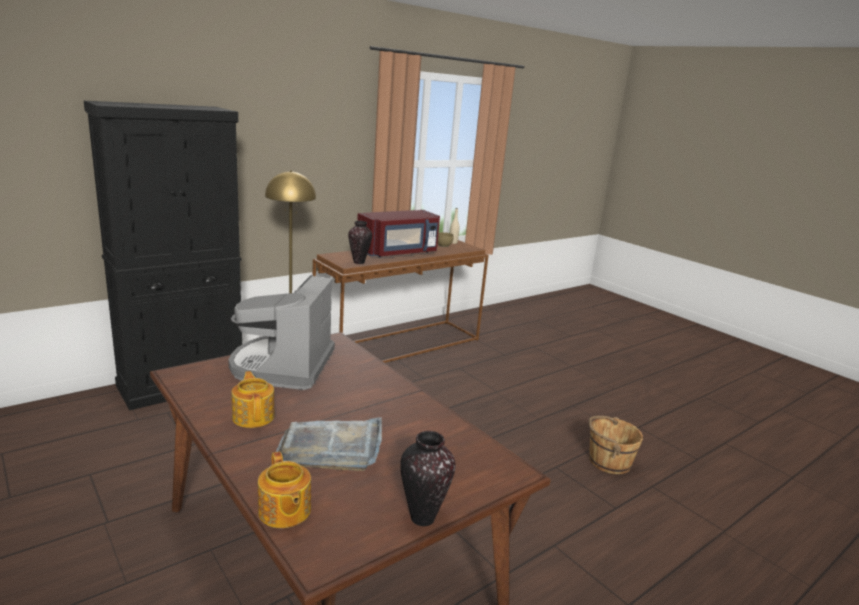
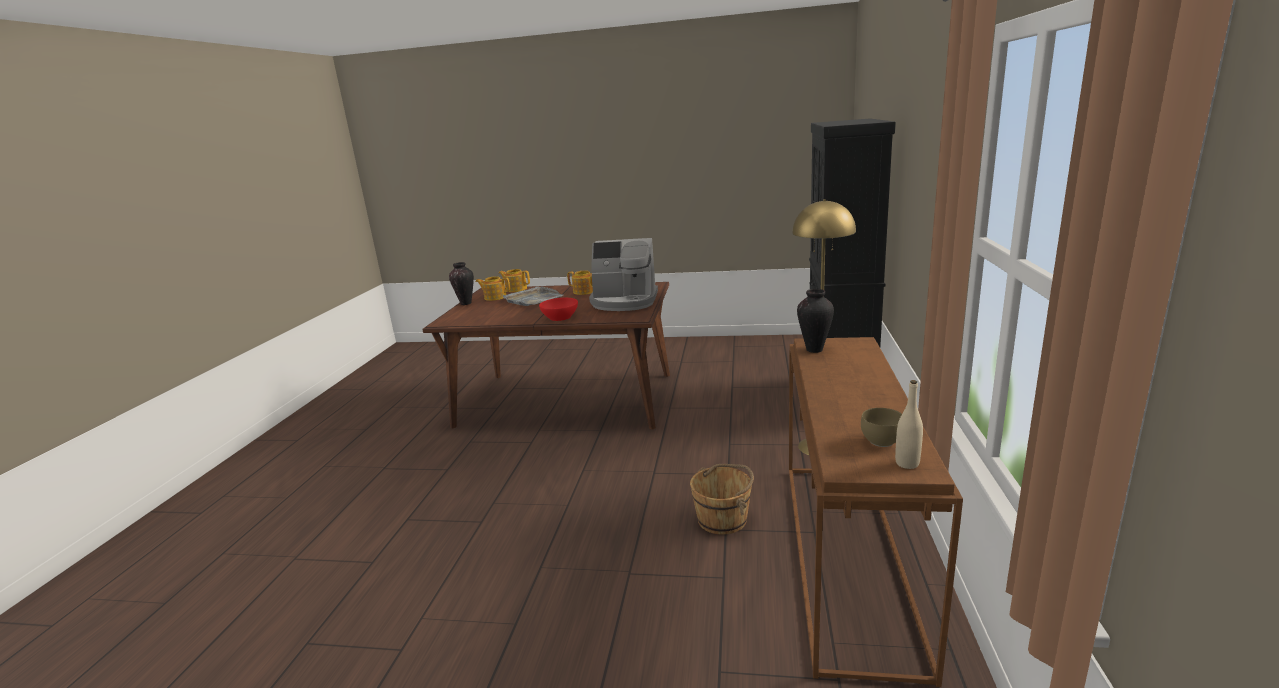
camera: 140 degrees right, 0 degrees up
coffee machine [228,275,335,390] -> coffee machine turned 135 degrees clockwise [589,238,658,311]
red microwave [357,210,440,257] -> none
brown bucket [589,416,643,474] -> brown bucket moved to [690,464,754,535]
none -> teapot [475,276,510,301]
none -> red bowl [539,298,578,321]

